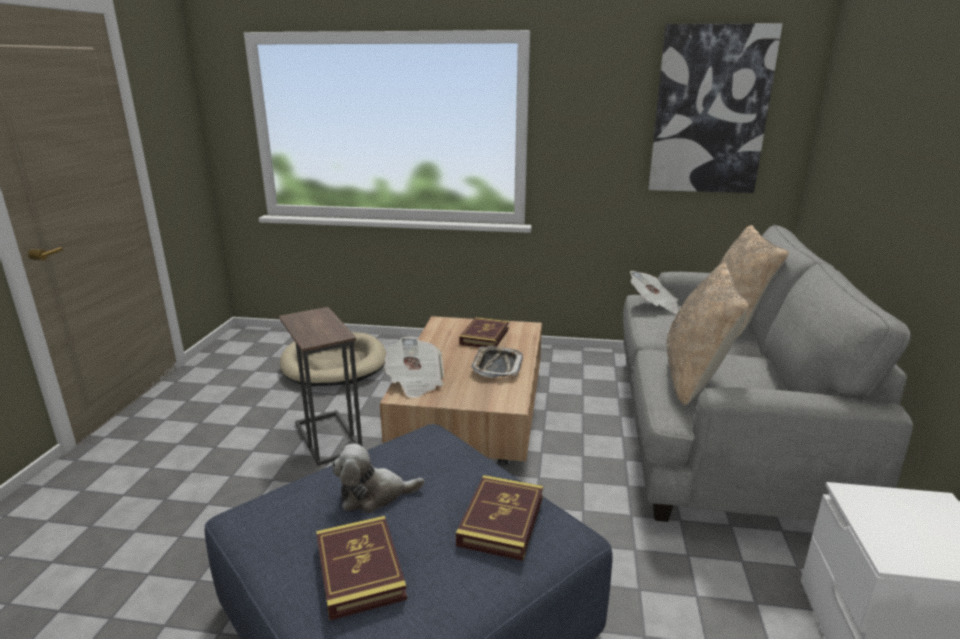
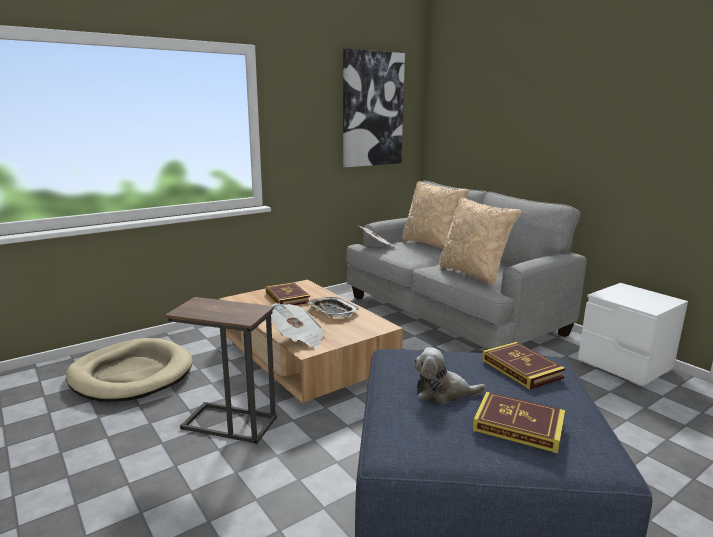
camera: 45 degrees left, 5 degrees down
plush toy [332,444,424,513] -> plush toy turned 60 degrees clockwise [413,347,486,404]

